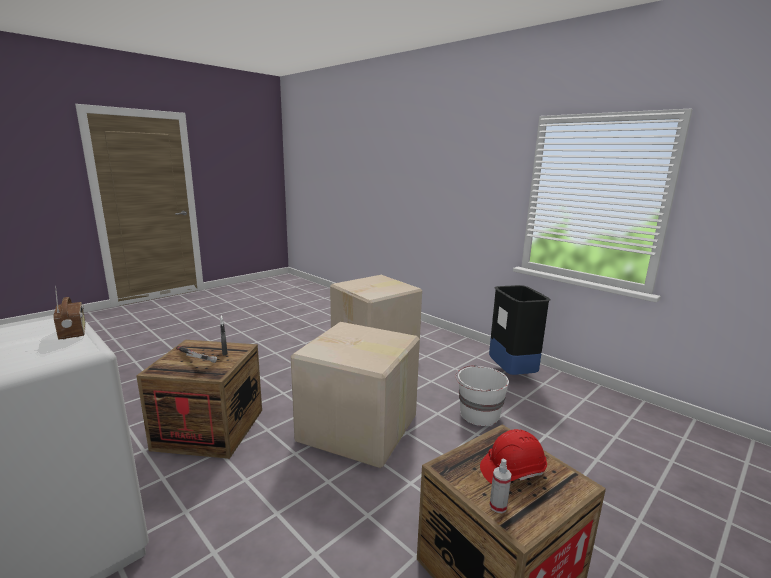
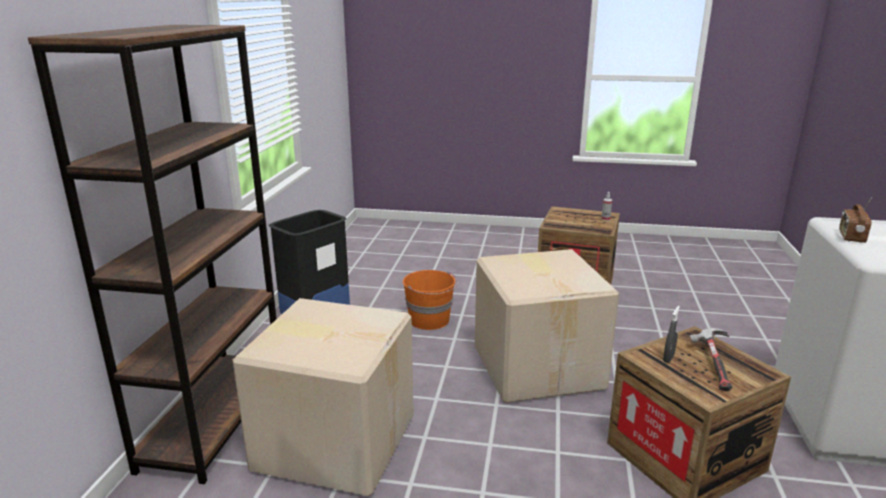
camera: 125 degrees left, 5 degrees up
white bucket [456,365,509,426] -> orange bucket [403,270,458,330]
red hard hat [480,429,547,484] -> none
none -> brown bookcase [28,25,277,484]

